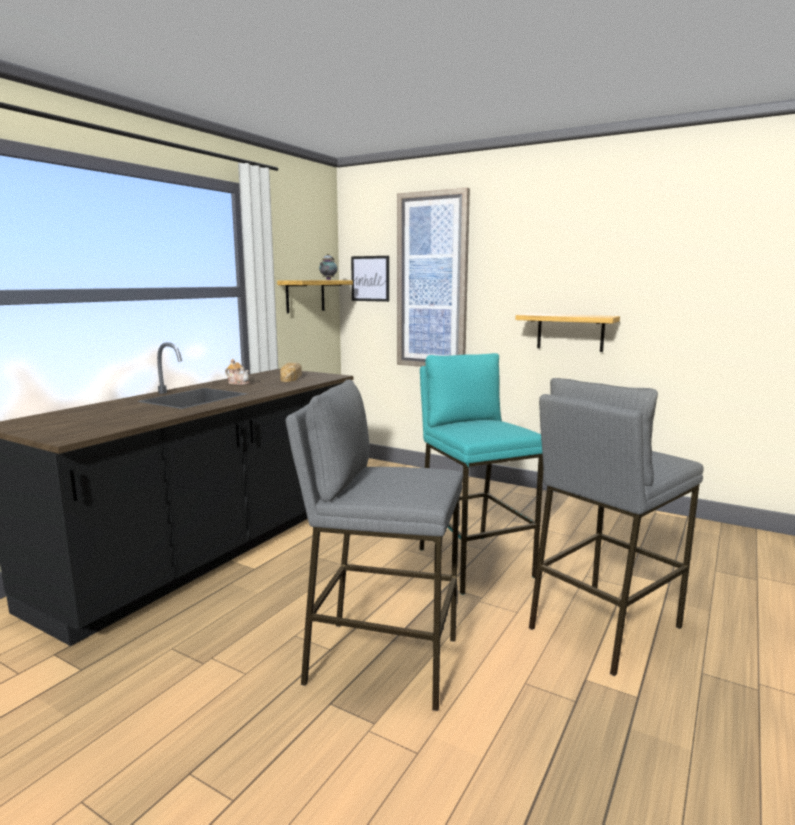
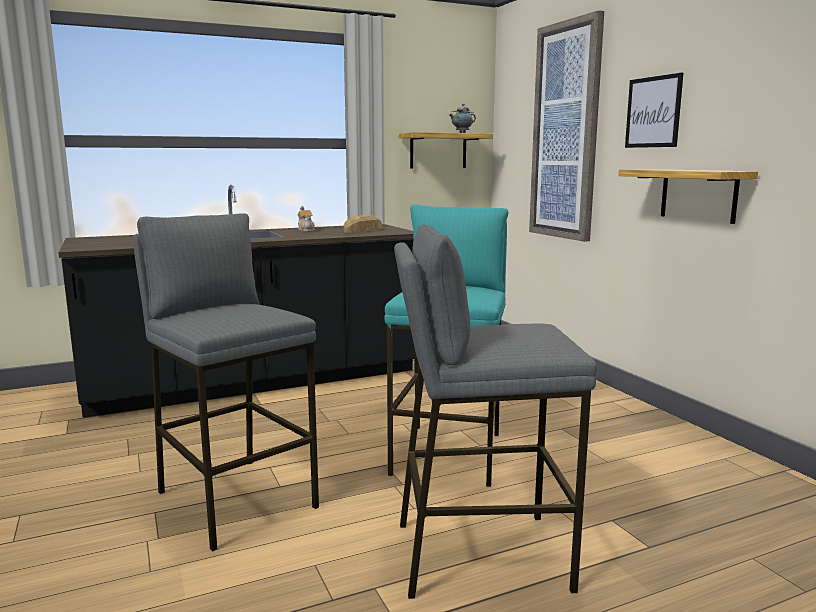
camera: 35 degrees right, 0 degrees up
picture [351,256,389,302] -> picture moved to [625,73,683,148]

